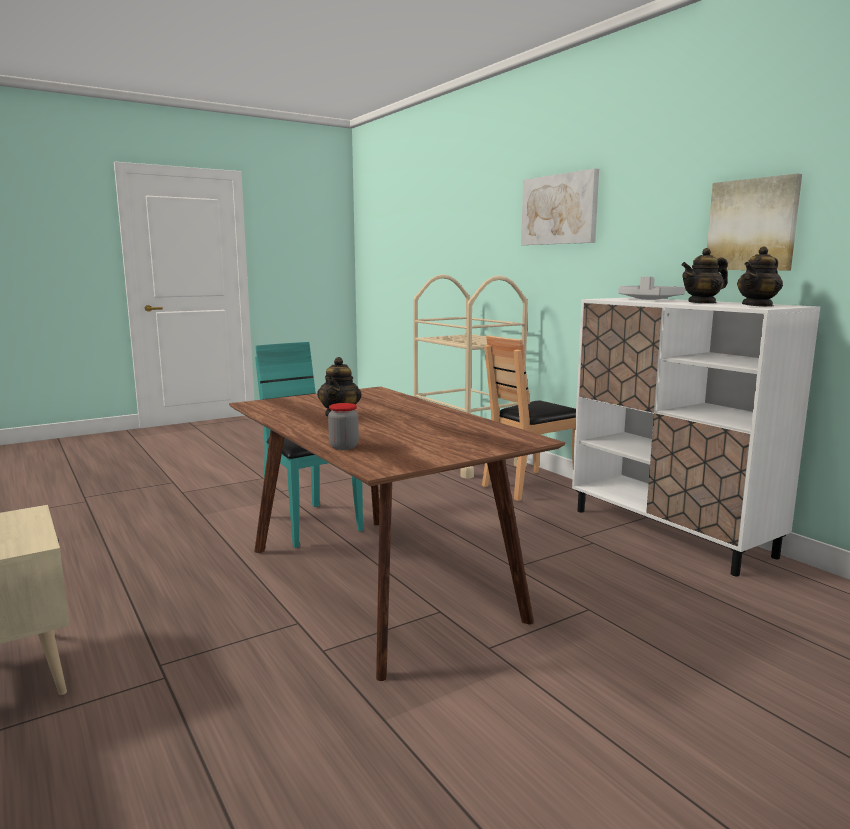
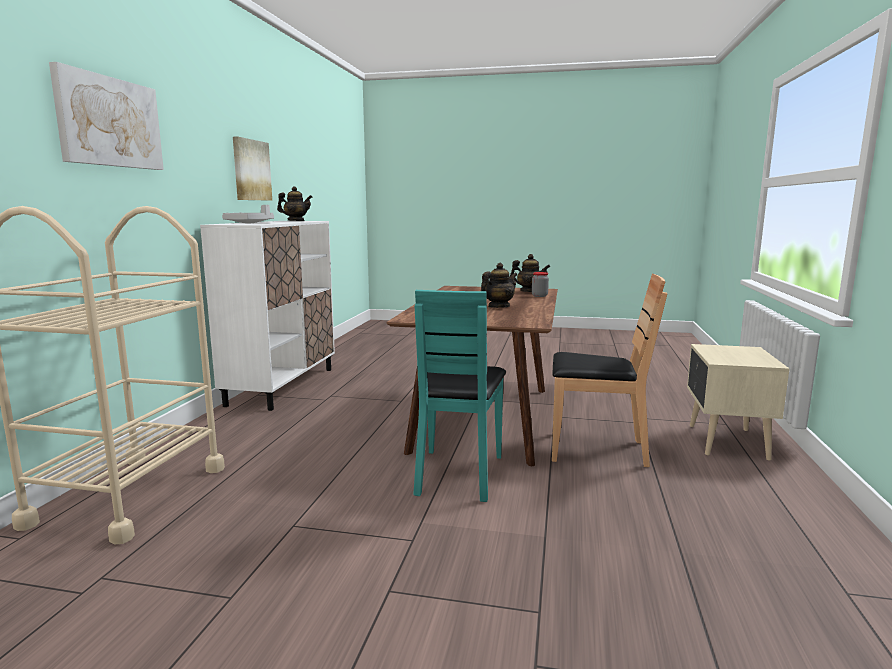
camera: 135 degrees left, 0 degrees up
brown chair [482,335,576,501] -> brown chair moved to [552,273,667,467]
teapot [682,248,728,304] -> teapot moved to [510,254,550,292]

